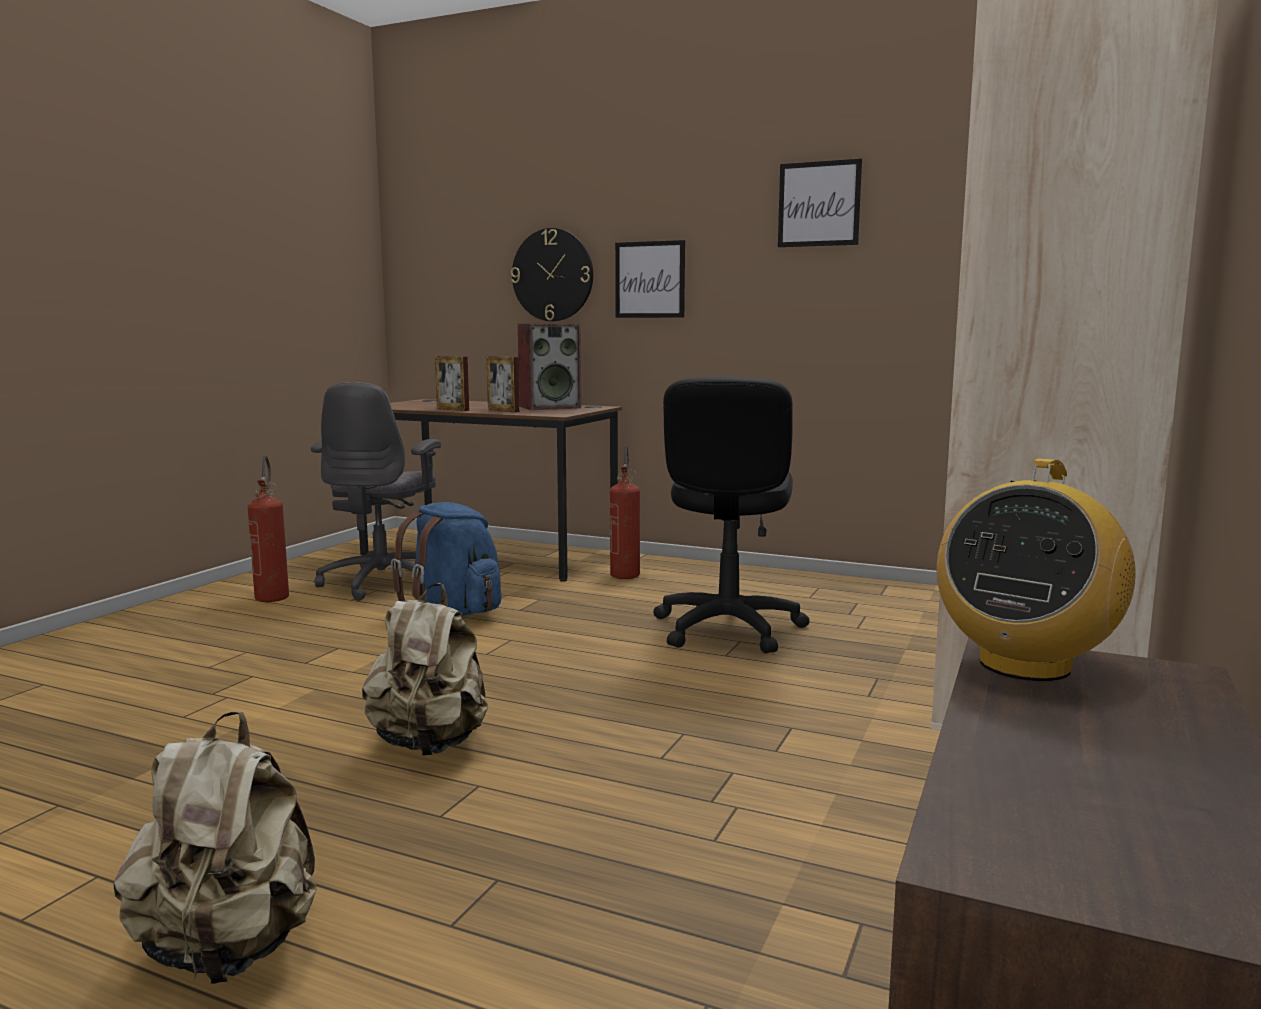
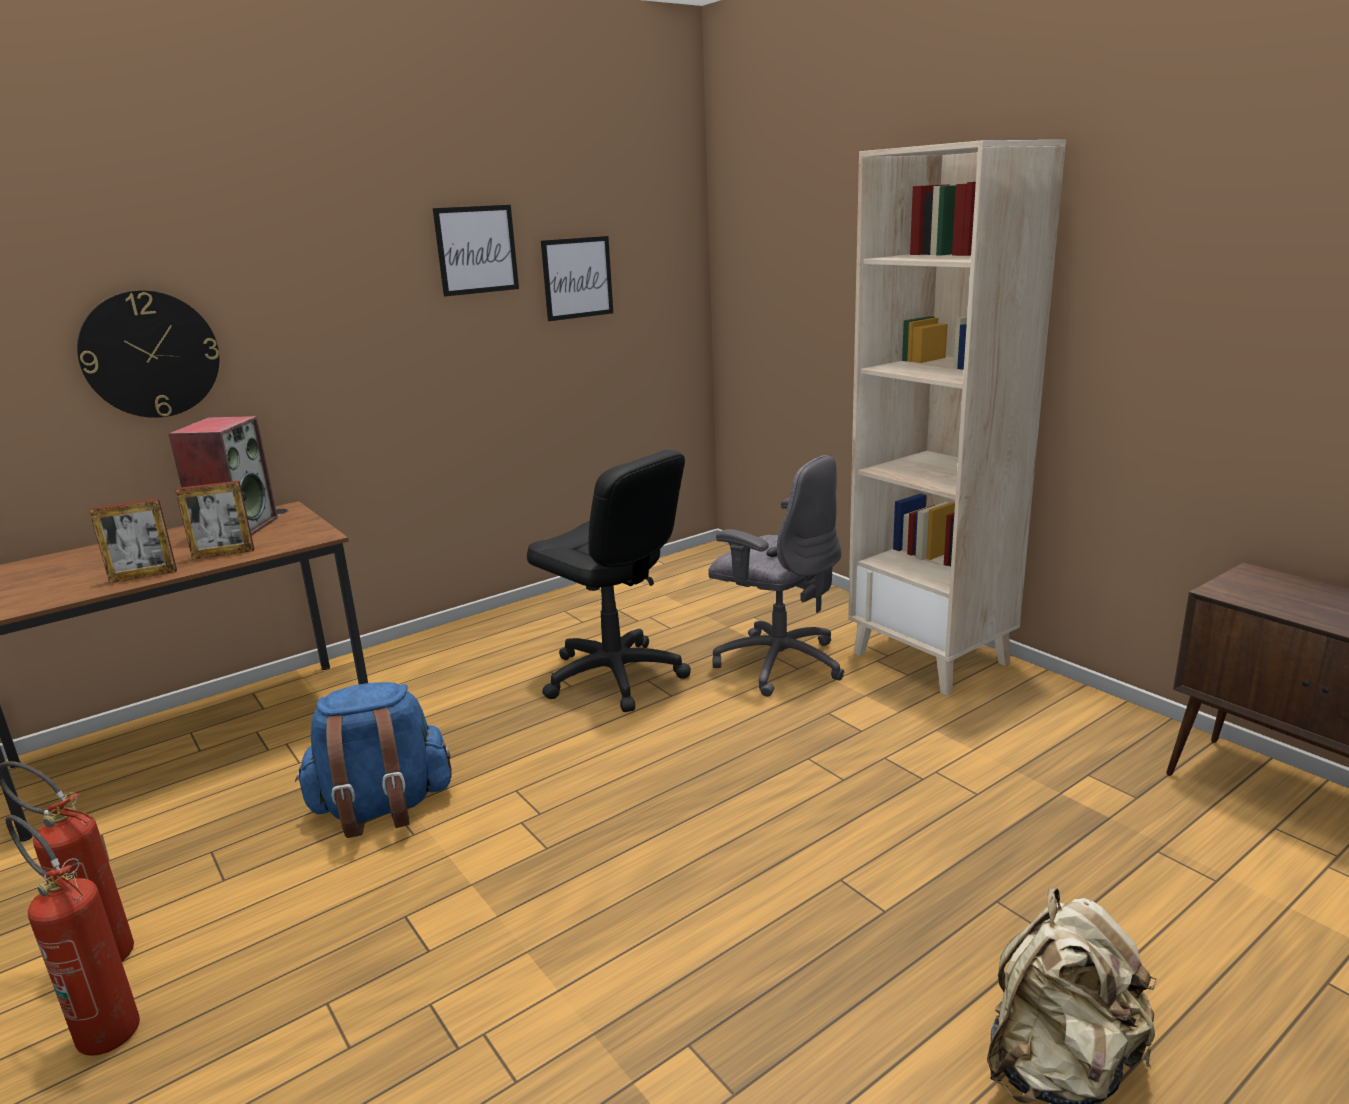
camera: 60 degrees left, 10 degrees up
grey office chair [311,382,441,601] -> grey office chair moved to [708,455,845,697]
beige backpack [362,583,488,756] -> none
fire extinguisher [610,445,640,579] -> fire extinguisher moved to [5,815,140,1056]
picture [615,240,685,318] -> picture moved to [541,236,613,321]
radio [937,458,1136,681] -> none

